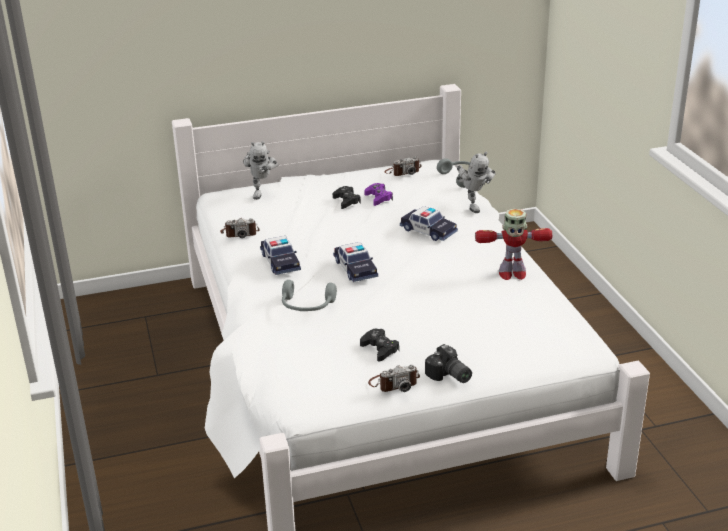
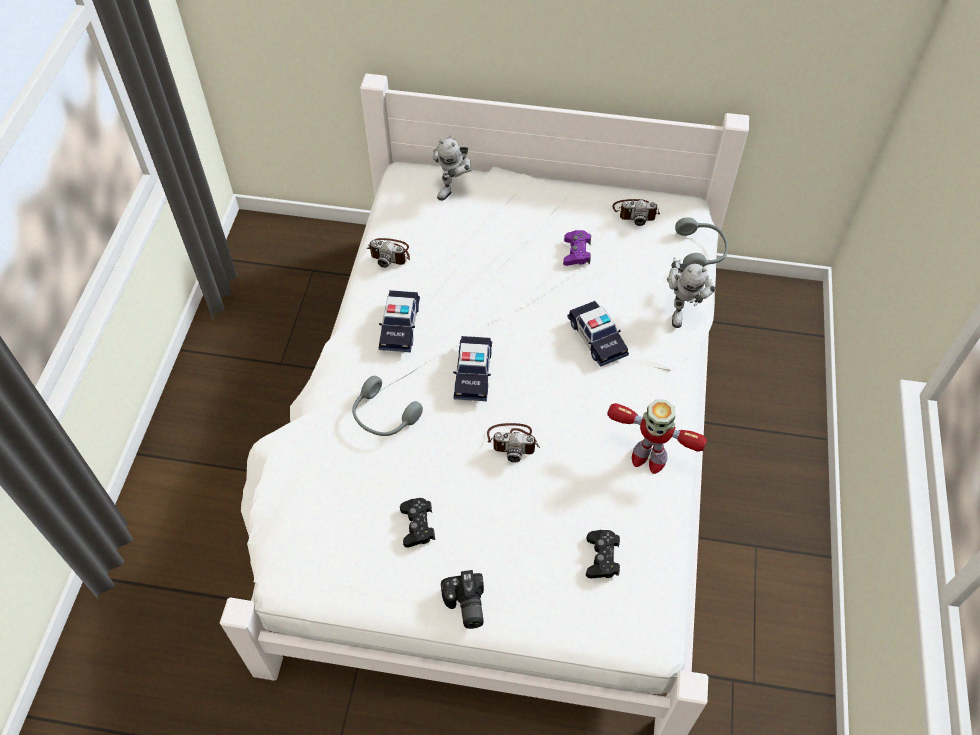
camera: 25 degrees right, 25 degrees up
black game controller [333,186,361,209] -> black game controller moved to [586,530,620,578]
camera [368,365,420,392] -> camera moved to [487,423,539,462]

